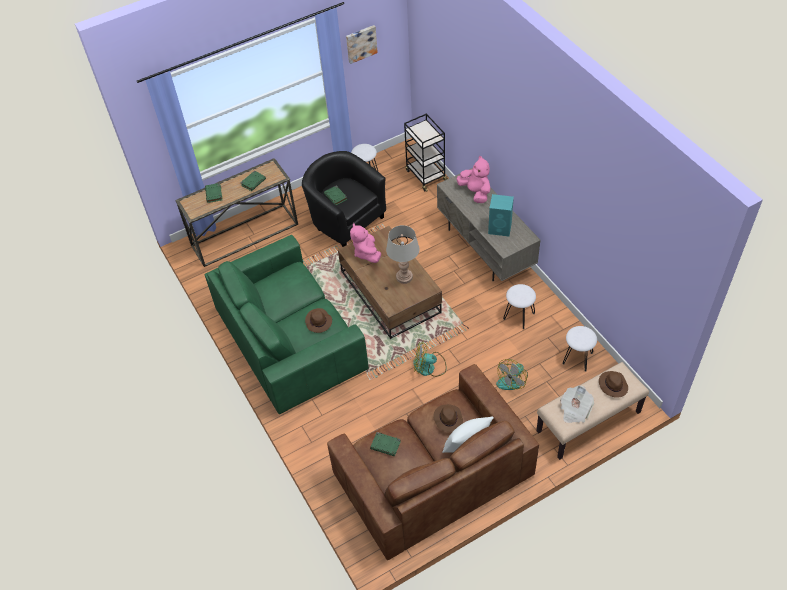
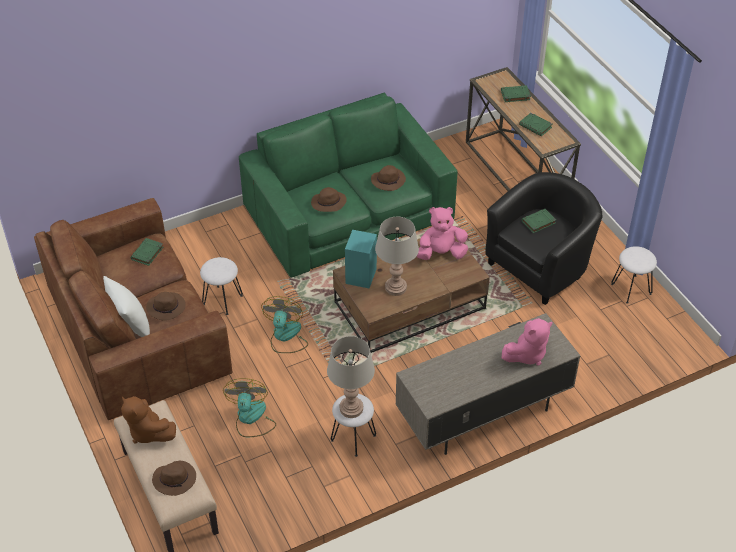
camera: 90 degrees right, 5 degrees down
picture [346,25,378,64] -> none
black cart [404,114,448,192] -> none
turquoise speaker [488,194,514,236] -> turquoise speaker moved to [345,230,377,288]
fan [496,359,528,390] -> fan turned 45 degrees clockwise [223,378,276,437]
newspaper [560,385,594,423] -> brown plush toy [121,396,176,444]
white stool [563,326,597,372] -> white stool moved to [200,257,243,315]
none -> grey table lamp [327,336,375,418]
none -> brown hat [371,165,406,191]

